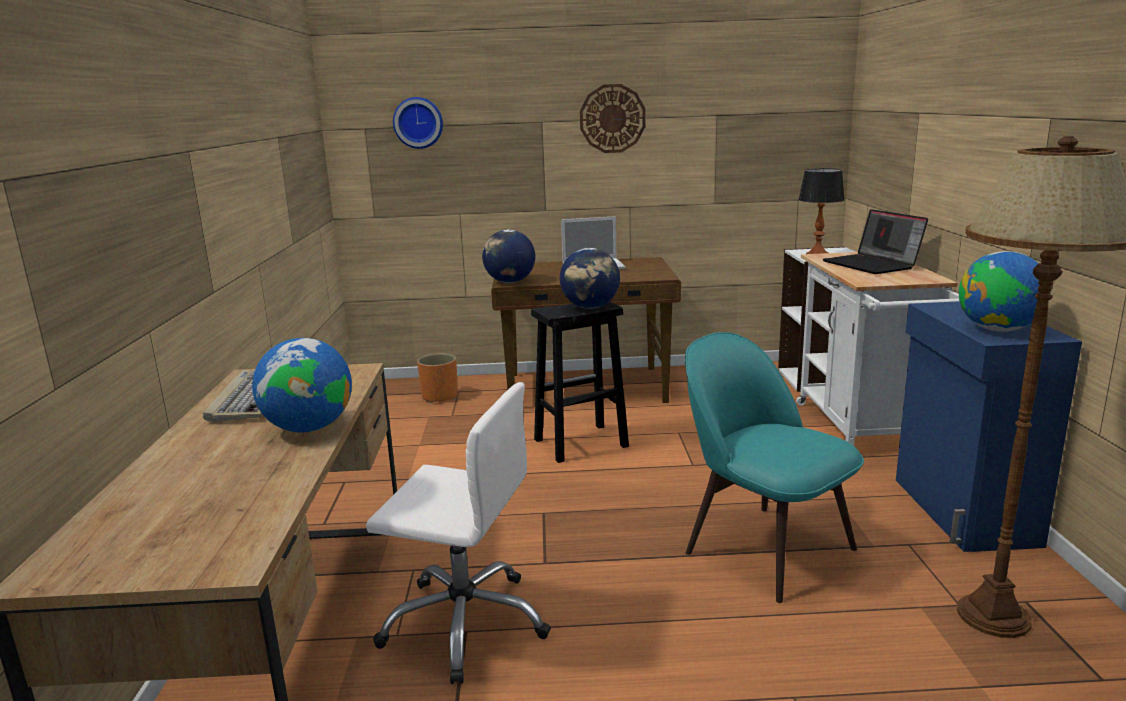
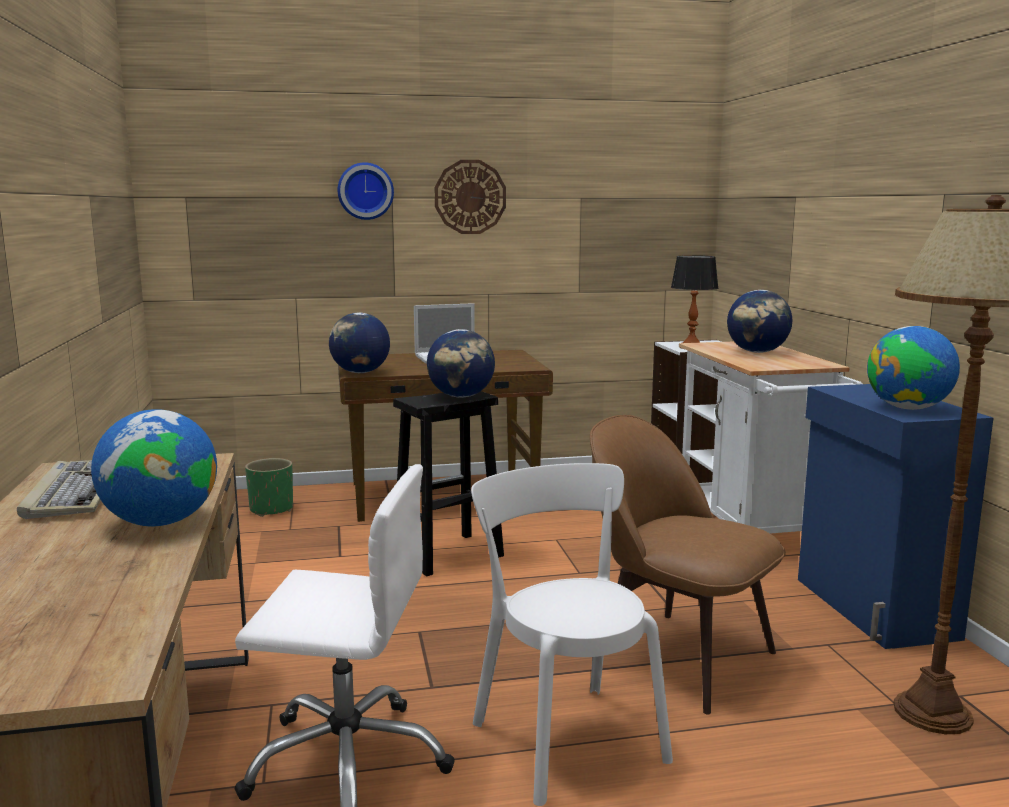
camera: 10 degrees left, 5 degrees down
wall clock [393,97,443,149] -> wall clock moved to [338,162,394,220]
orange planter [417,353,458,403] -> green planter [245,458,293,517]
turquoise chair [685,332,864,603] -> brown chair [590,415,786,715]
laptop [823,209,928,274] -> globe [727,290,792,353]
none -> white chair [471,463,673,806]

